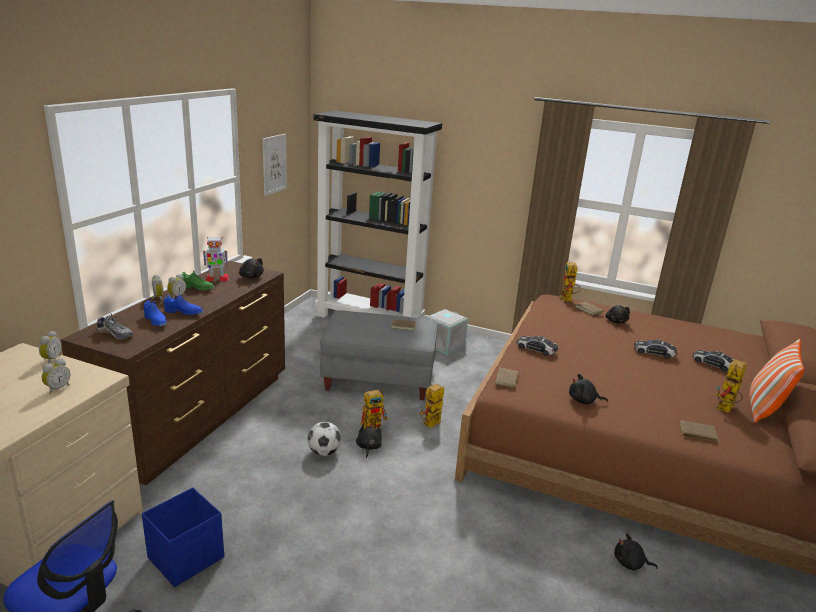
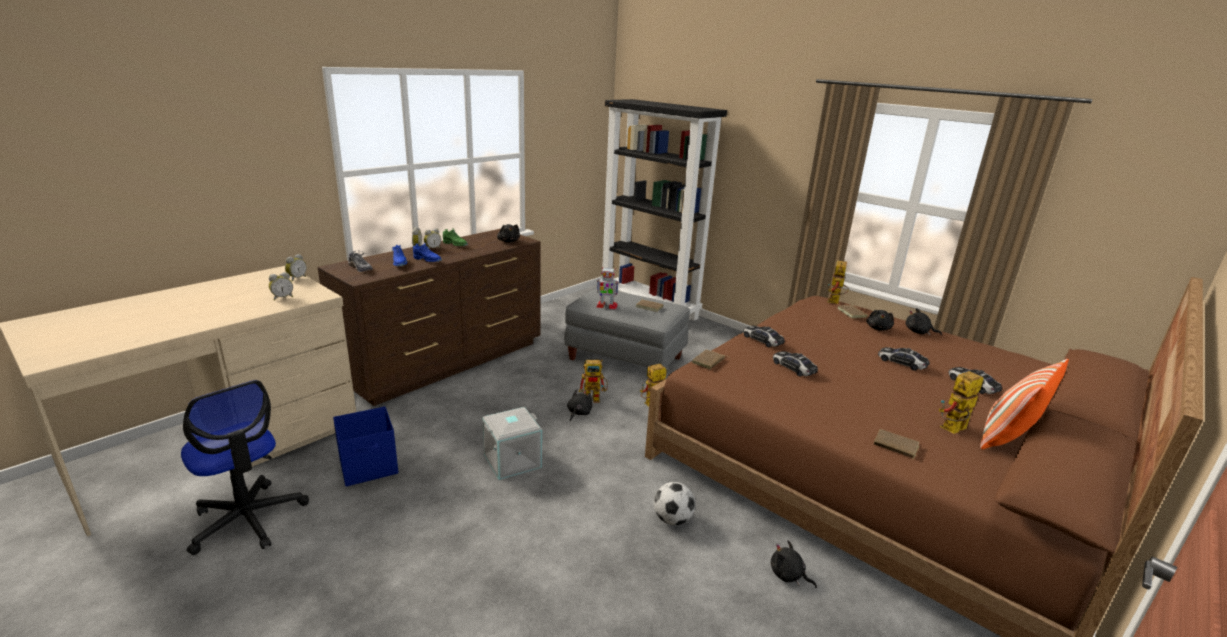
camera: 20 degrees right, 0 degrees up
toy robot [203,237,229,281] -> toy robot moved to [596,268,619,309]
picture [263,134,287,196] -> none
football [307,422,341,456] -> football moved to [654,482,696,525]
grey storage box [426,309,468,355] -> grey storage box moved to [482,407,542,480]
black plush toy [569,374,608,404] -> black plush toy moved to [906,308,942,335]
none -> toy car [773,351,818,377]

